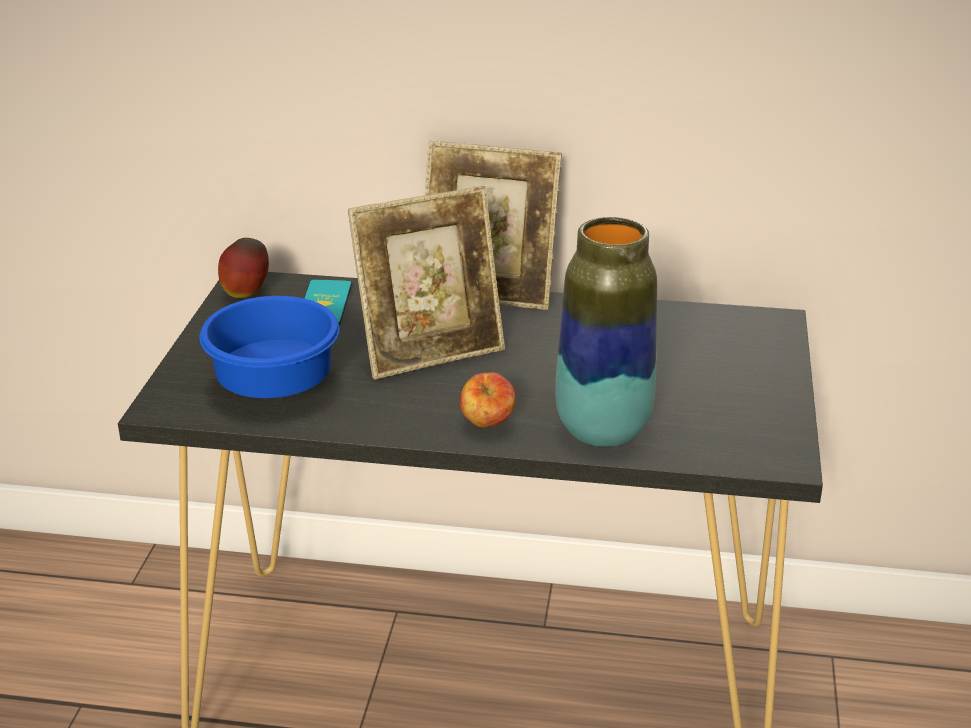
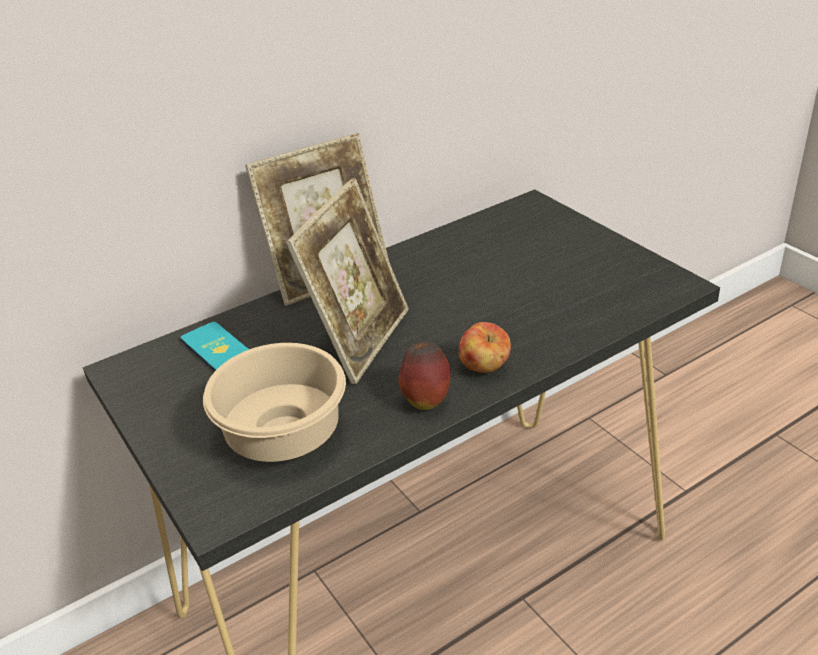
camera: 40 degrees left, 5 degrees up
blue bowl [199,296,340,398] -> beige bowl [203,343,346,462]
apple [218,238,269,298] -> apple moved to [398,341,451,410]
vase [556,217,657,447] -> none

